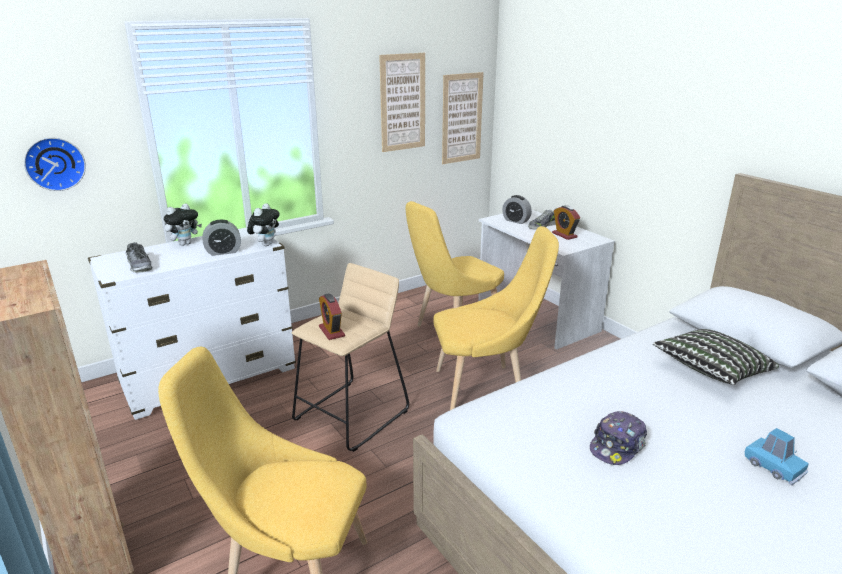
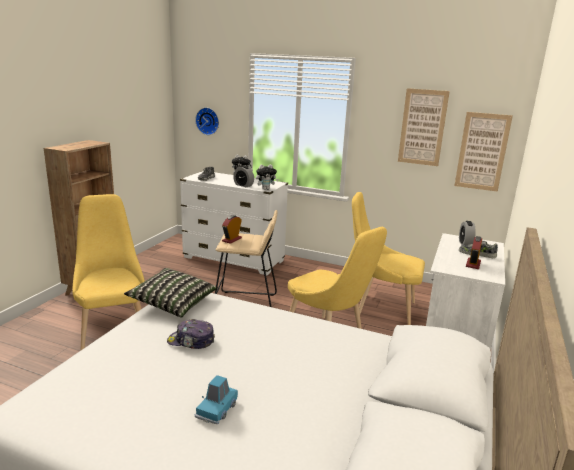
camera: 55 degrees right, 5 degrees down
pillow [653,329,779,385] -> pillow moved to [124,268,217,318]

